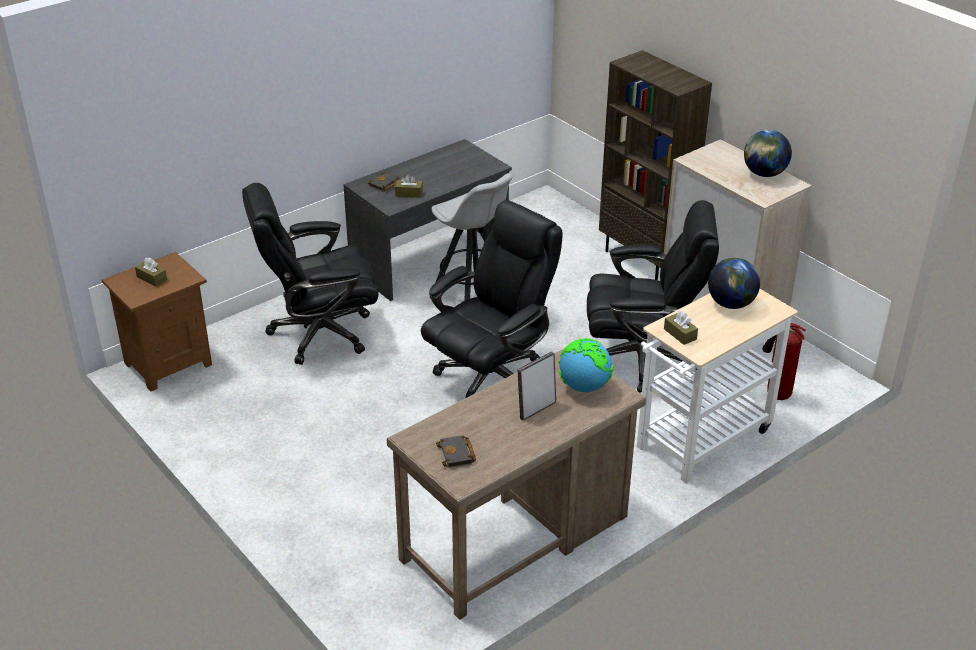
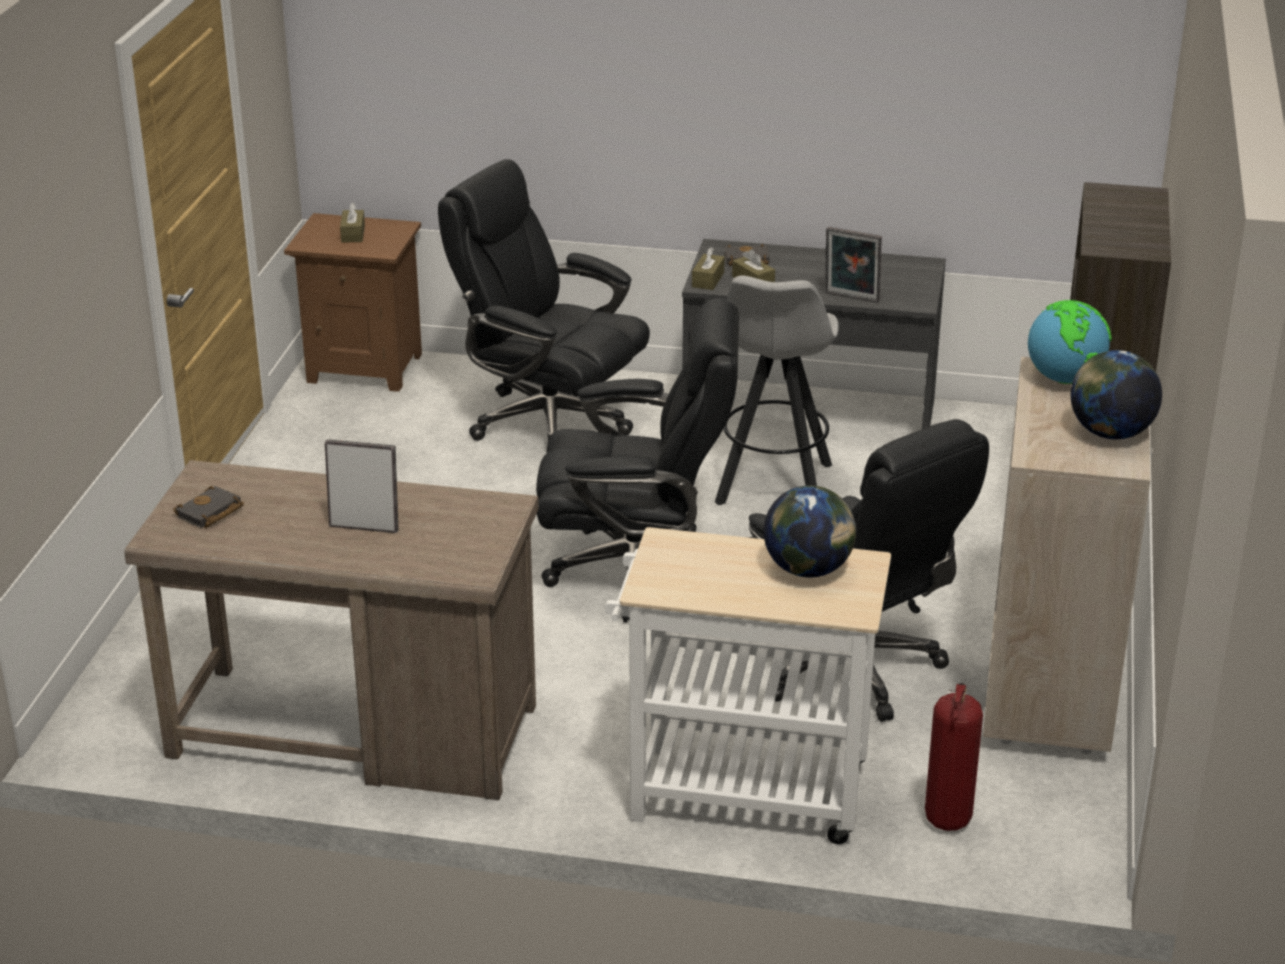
camera: 50 degrees right, 5 degrees down
globe [559,338,613,392] -> globe moved to [1028,300,1112,384]
brown tissue box [664,311,698,345] -> brown tissue box moved to [692,247,725,290]
none -> picture frame [825,227,882,303]

